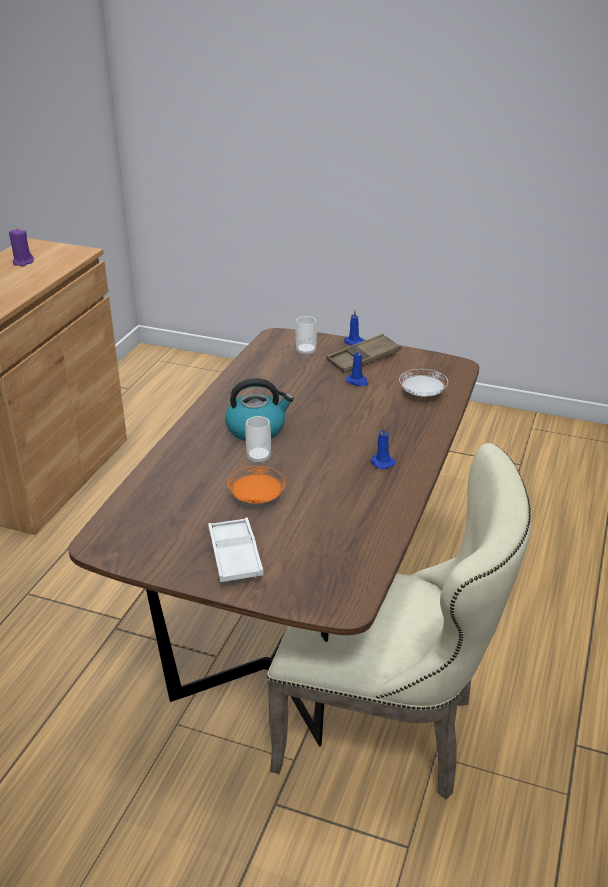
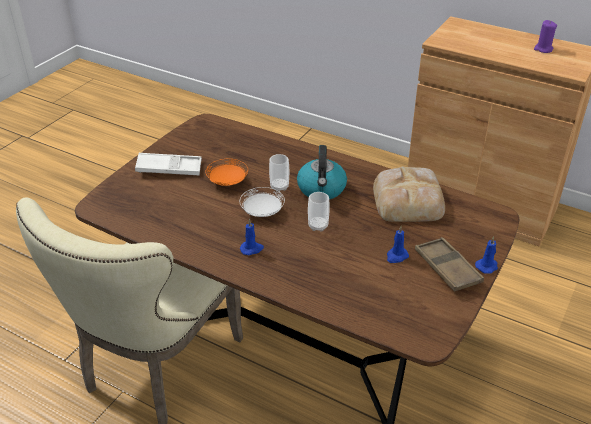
camera: 100 degrees right, 5 degrees up
cup [296,316,317,356] -> cup moved to [308,192,330,232]
white plate [399,369,448,397] -> white plate moved to [240,187,285,217]
none -> bread [373,166,445,222]

